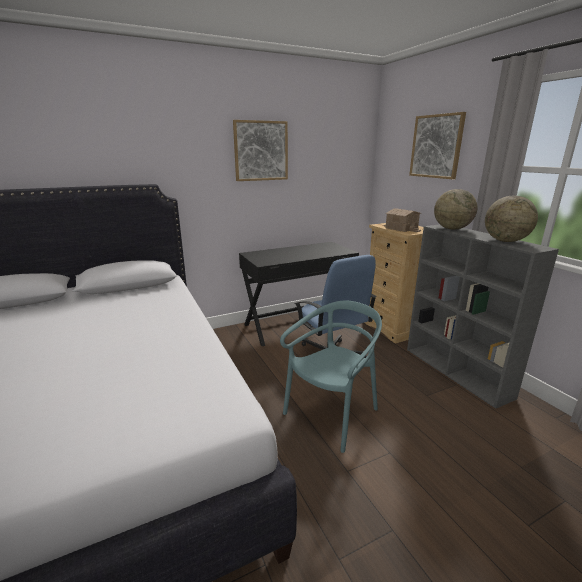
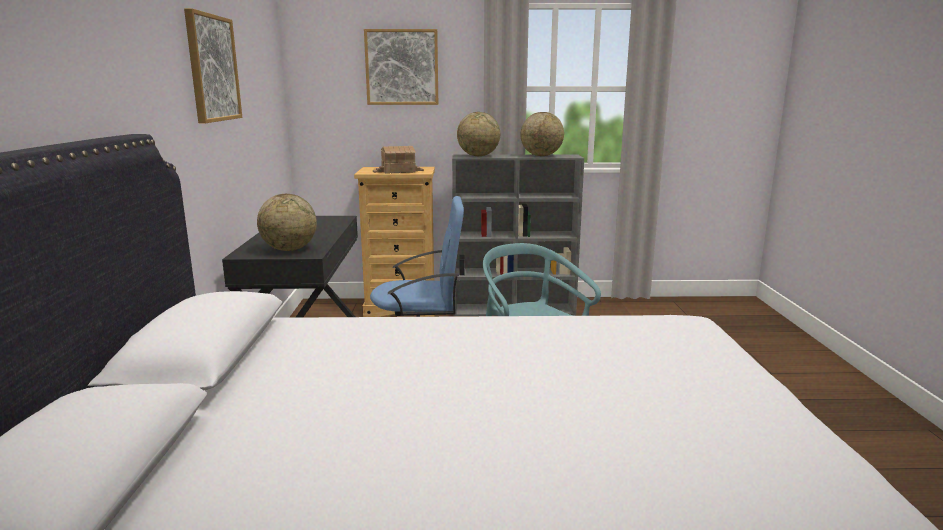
camera: 65 degrees left, 5 degrees down
none -> globe [257,194,317,251]

